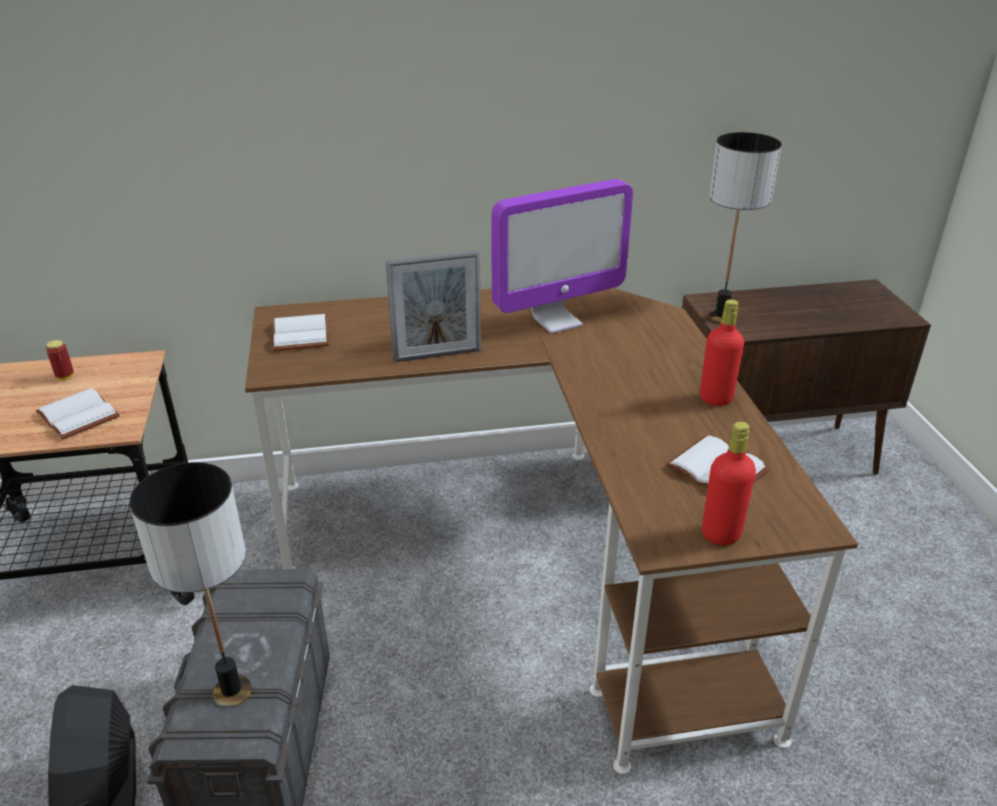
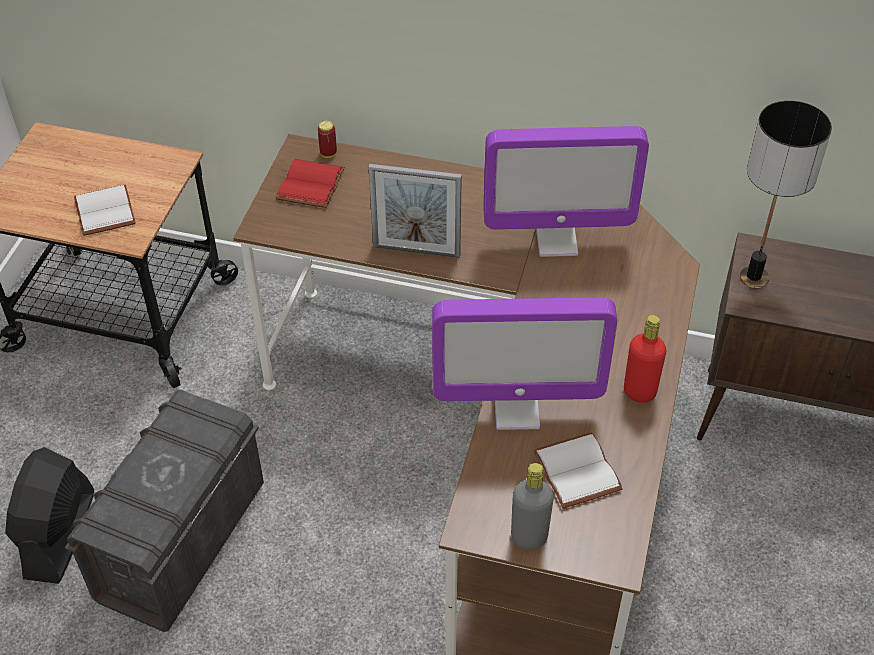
camera: 25 degrees right, 15 degrees up
can [46,340,74,380] -> can moved to [318,121,337,158]
table lamp [129,462,252,707] -> none
white book [272,314,329,351] -> red book [276,159,345,208]
red bottle [702,421,756,545] -> grey bottle [511,463,554,550]
none -> monitor [432,298,617,430]

